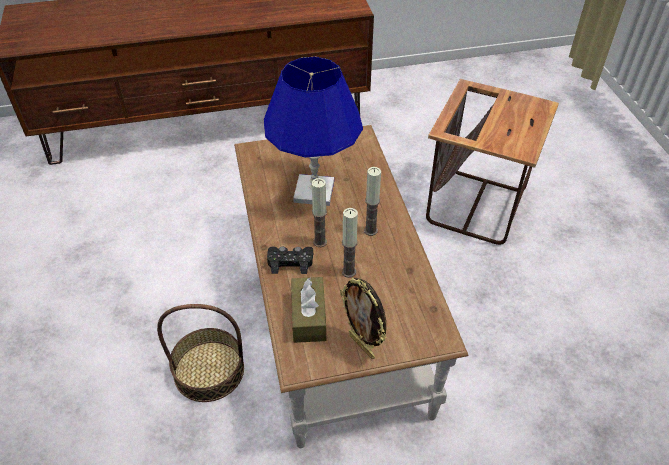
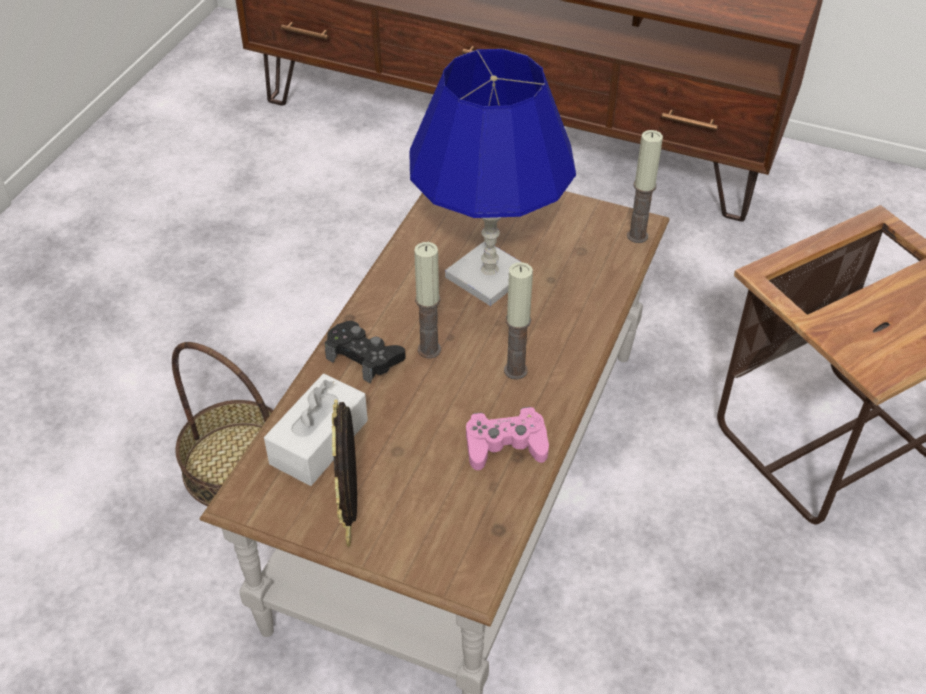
camera: 35 degrees right, 0 degrees up
brown tissue box [291,277,326,343] -> white tissue box [264,374,368,486]
candle [342,208,358,278] -> candle moved to [627,130,663,243]
none -> pink game controller [466,407,549,470]

